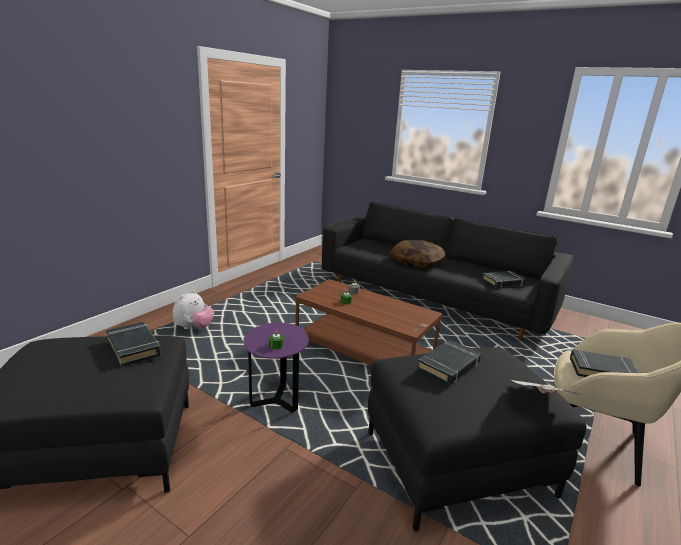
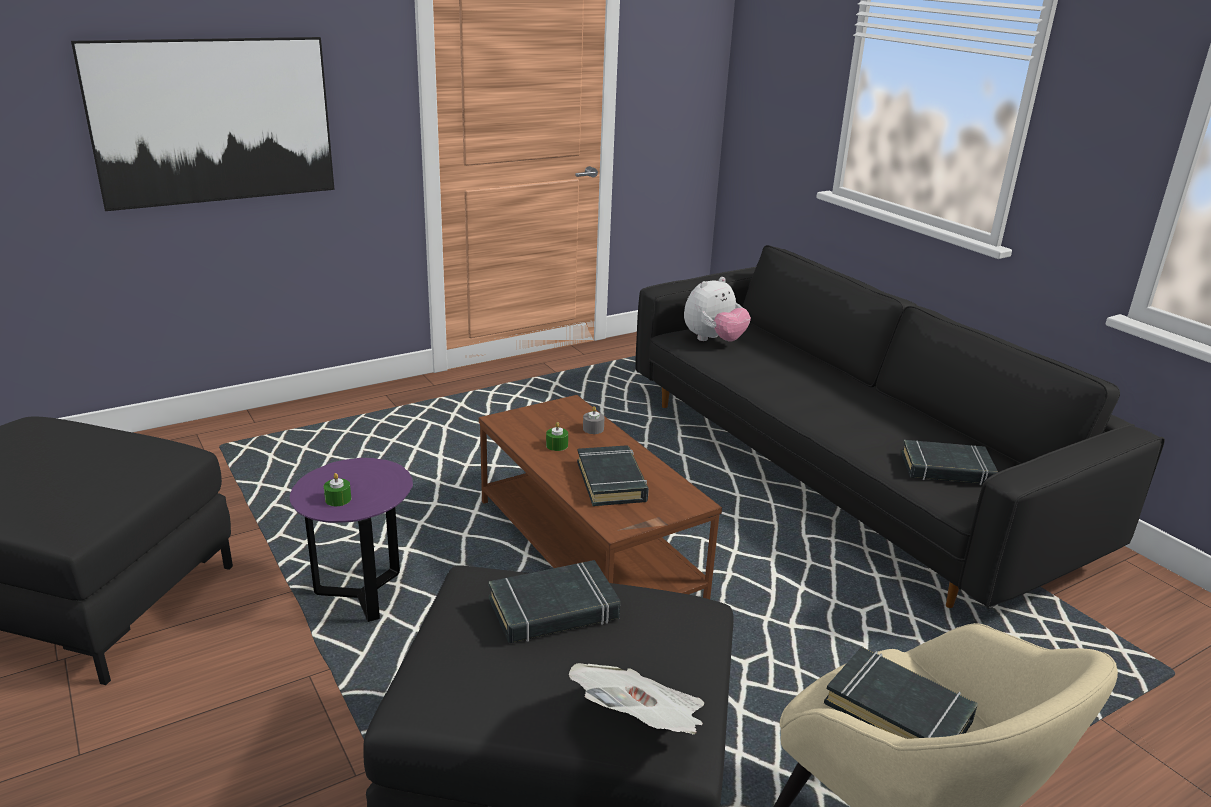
camera: 25 degrees right, 5 degrees up
black book [106,322,161,366] -> black book moved to [577,445,649,506]
plush toy [172,290,214,329] -> plush toy moved to [684,277,751,342]
pillow [389,239,446,268] -> none
none -> picture [71,37,335,211]

